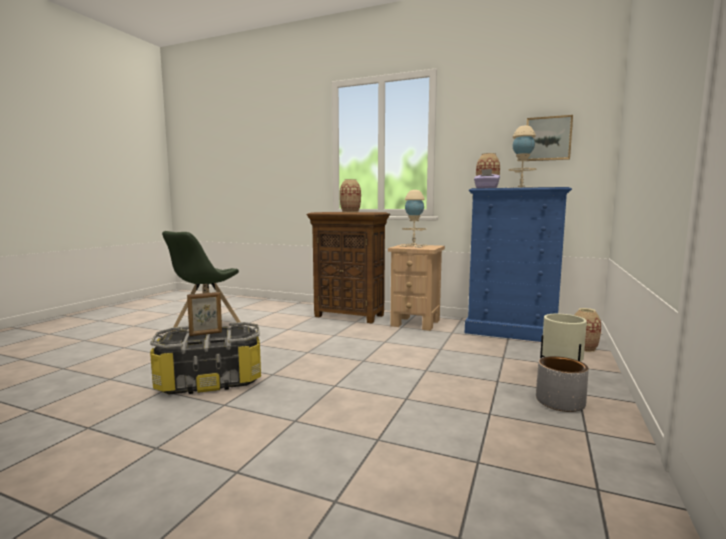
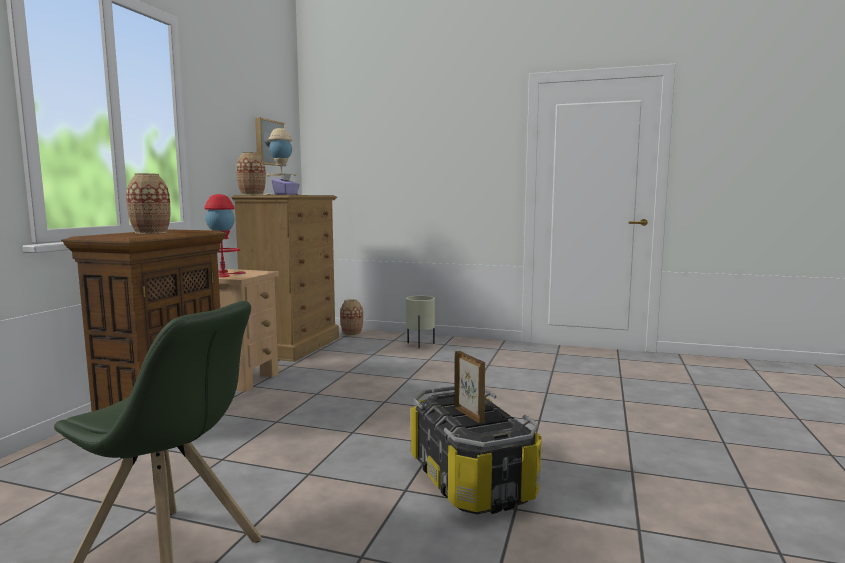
camera: 95 degrees left, 0 degrees up
beige table lamp [400,190,428,247] -> red table lamp [204,194,246,277]
blue dresser [465,187,572,342] -> brown dresser [232,195,339,362]
grey planter [536,356,589,412] -> none

